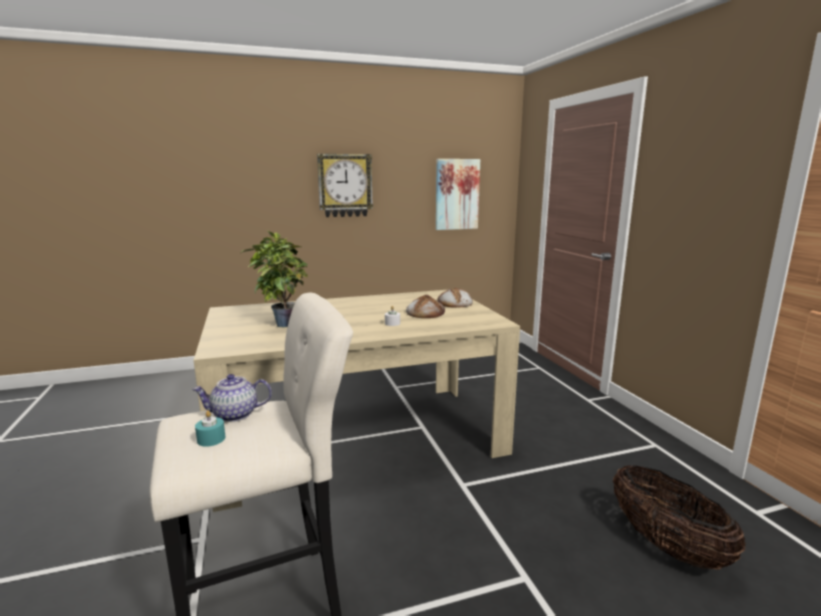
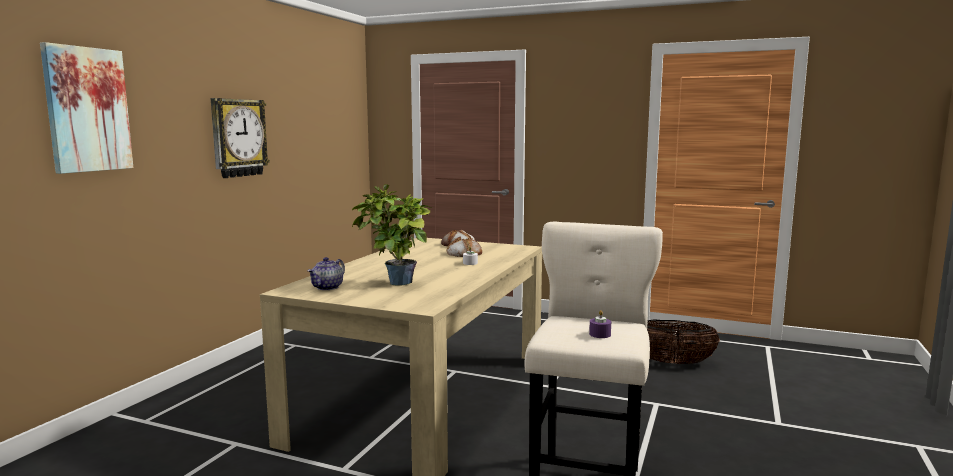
camera: 50 degrees left, 5 degrees down
teapot [192,374,272,422] -> teapot moved to [308,257,345,290]
turquoise candle [195,410,225,447] -> purple candle [589,310,611,338]
picture [436,159,480,230] -> picture moved to [40,42,133,174]

